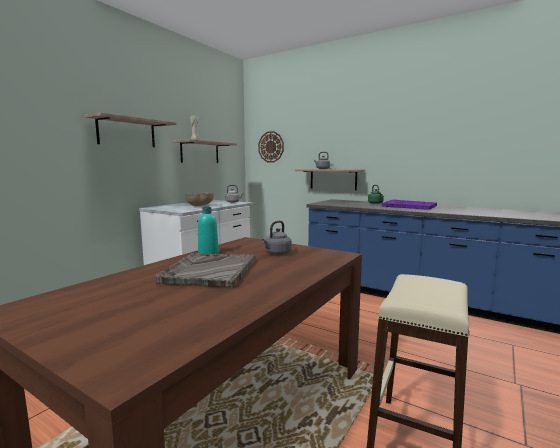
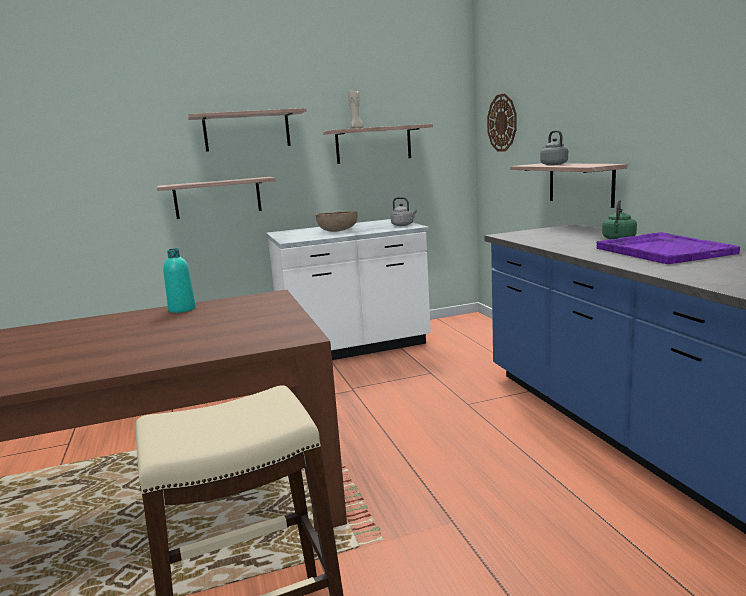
camera: 40 degrees right, 5 degrees up
grey tray [155,253,256,288] -> none
grey kettle [262,221,292,255] -> none
none -> shelf [157,177,276,219]

